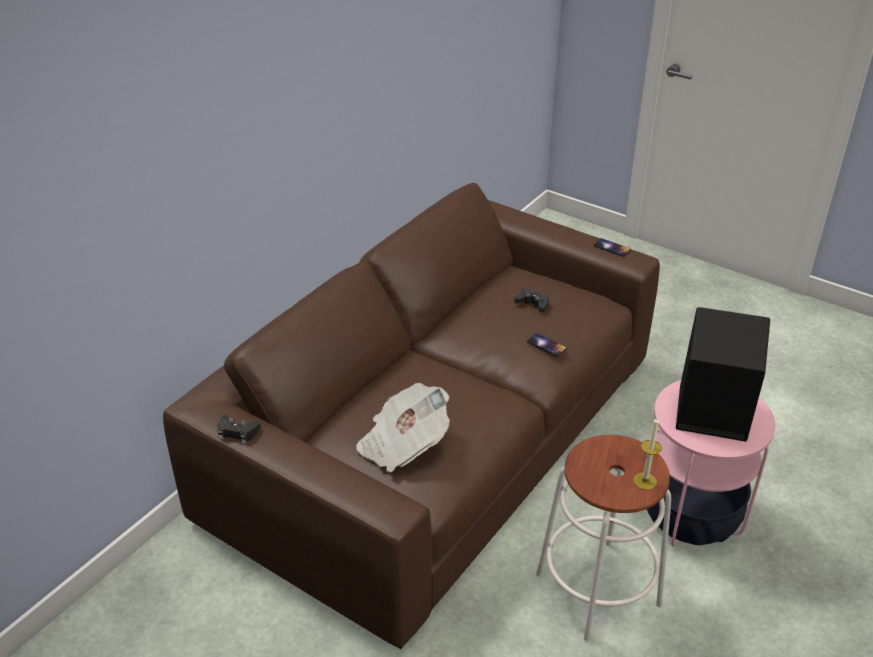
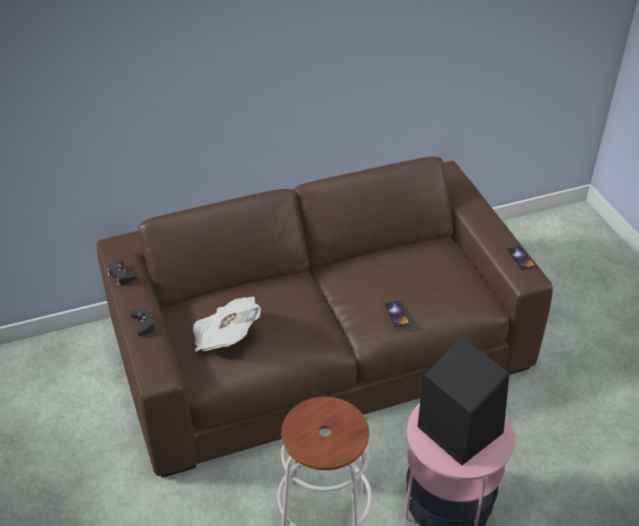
camera: 35 degrees right, 5 degrees up
black game controller [514,288,549,312] -> black game controller moved to [130,307,157,336]
candle [633,417,662,490] -> none

